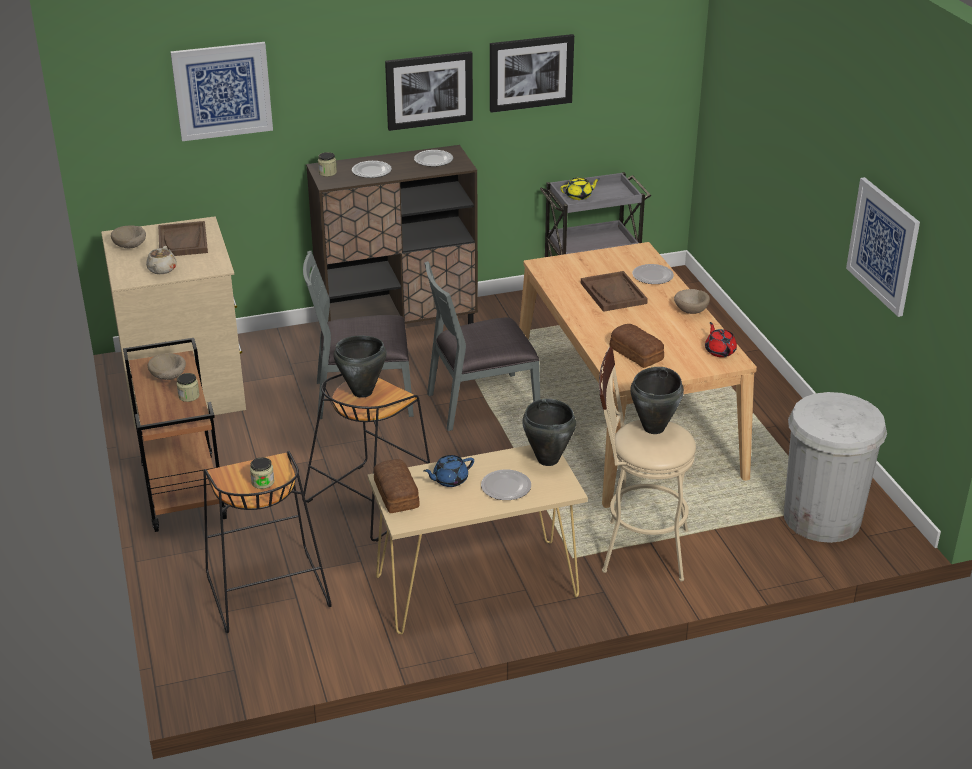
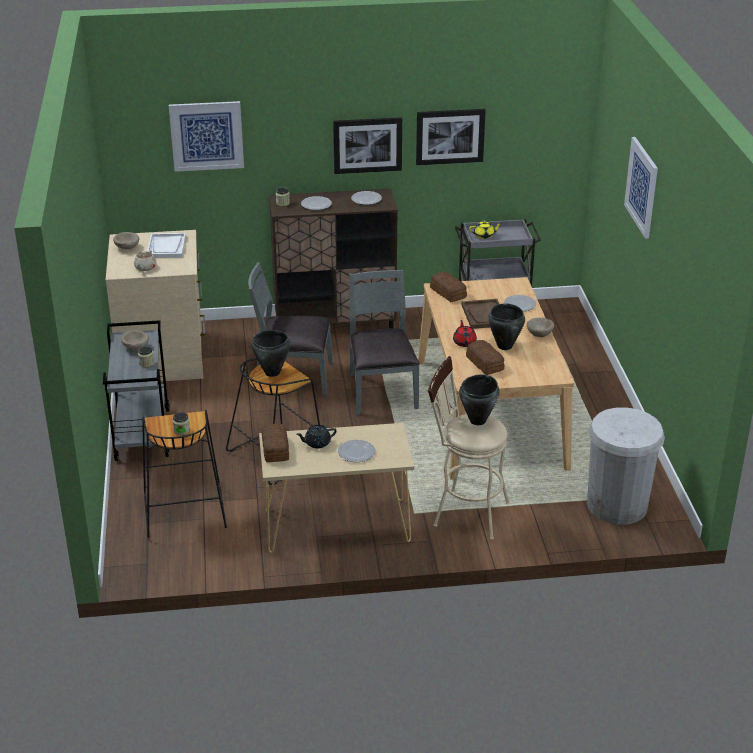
camera: 10 degrees right, 0 degrees up
brown cart [123,338,227,532] -> grey cart [103,320,170,461]
brown tray [158,221,208,256] -> white tray [147,233,186,258]
blue teapot [423,455,474,487] -> black teapot [296,425,337,448]
grey chair [424,261,540,431] -> grey chair turned 90 degrees clockwise [349,270,420,415]
black cooking pot [522,399,576,466] -> black cooking pot moved to [488,303,525,350]
red teapot [705,322,737,357] -> red teapot moved to [453,320,477,347]
picture [846,177,920,317] -> picture moved to [624,137,658,239]
none -> bread [430,272,467,302]

